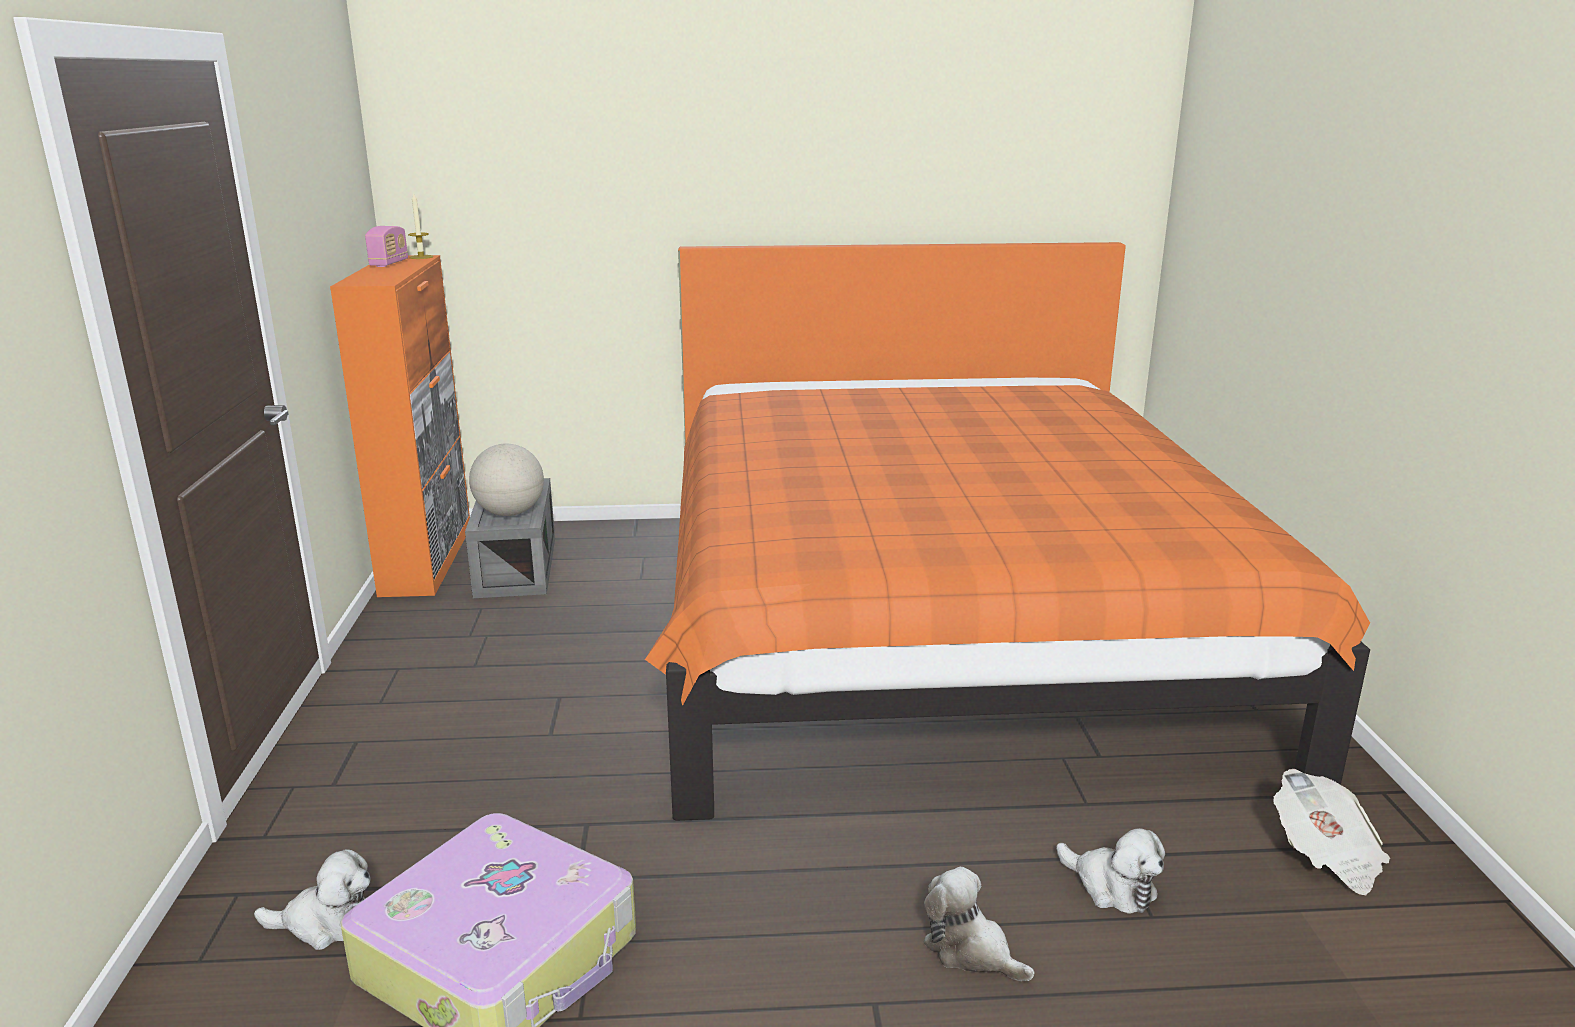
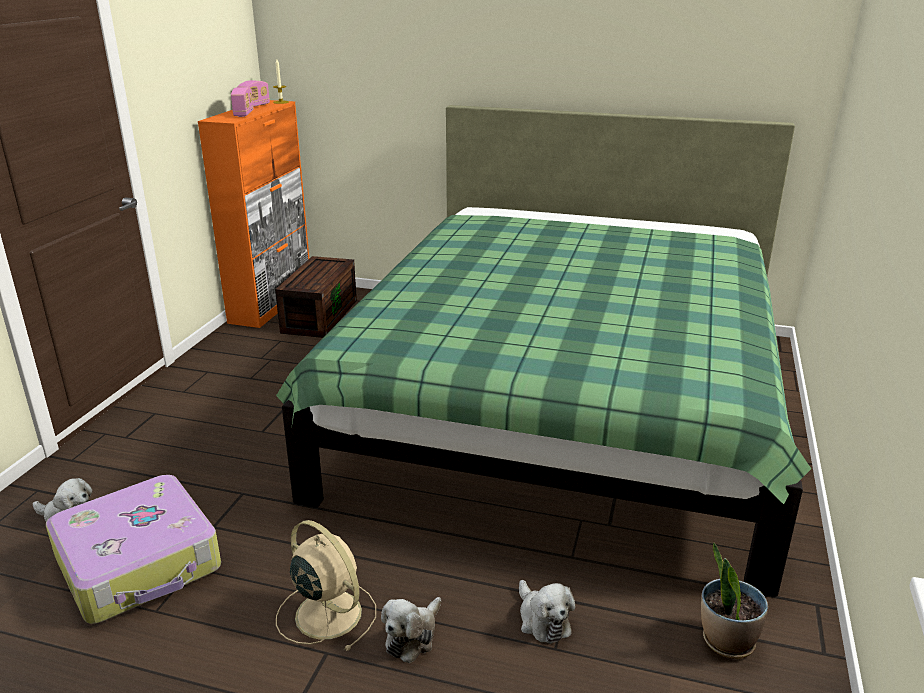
camera: 20 degrees right, 5 degrees up
grey storage box [465,478,555,598] -> brown storage box [275,256,357,338]
globe [469,444,544,516] -> none
orange bed [645,242,1370,821] -> green bed [276,105,811,597]
plush toy [923,867,1034,981] -> plush toy turned 120 degrees counterclockwise [381,597,441,663]
newspaper [1274,769,1390,895] -> potted plant [701,543,768,659]
none -> radio [231,87,254,117]
none -> beige fan [276,520,376,651]

